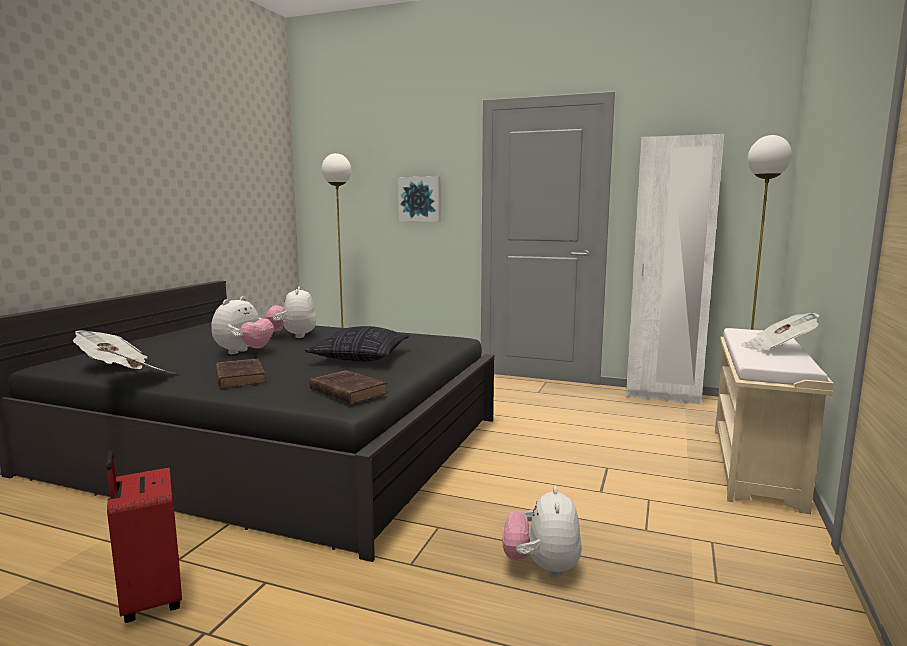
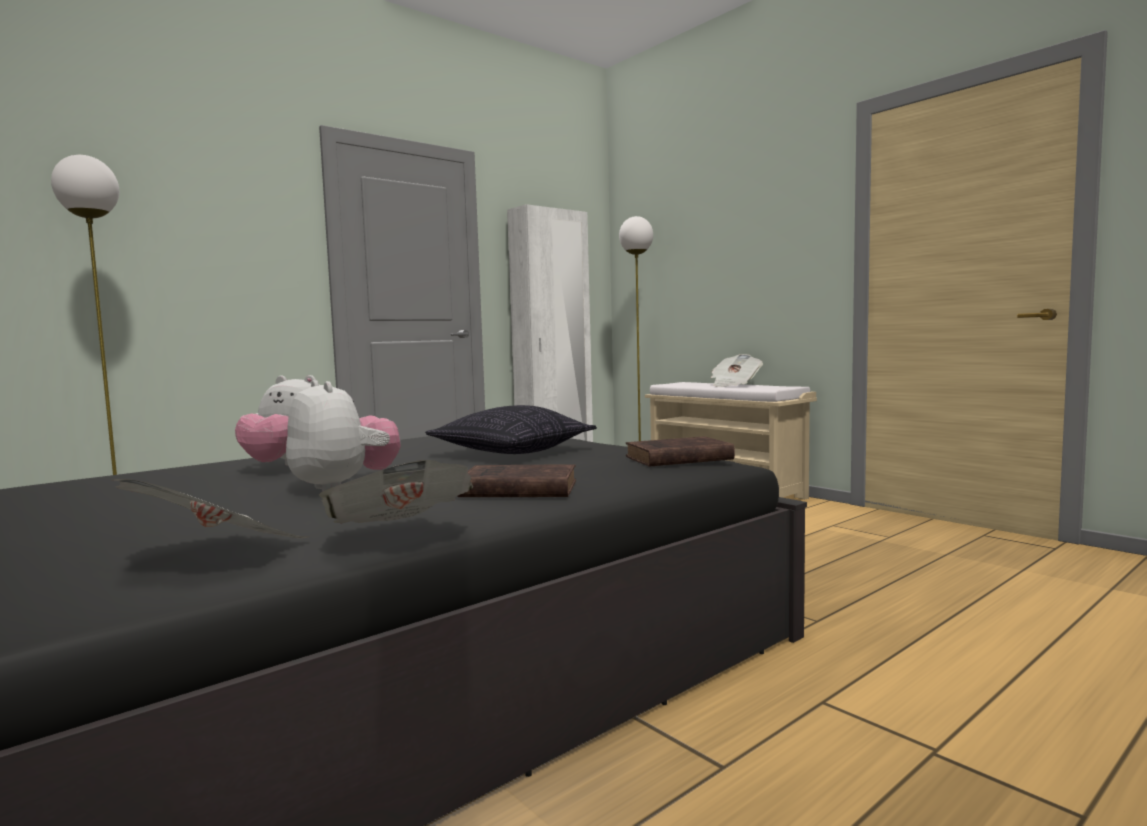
camera: 60 degrees left, 5 degrees down
red suitcase [106,451,182,623] -> none
picture [398,176,441,222] -> none
plush toy [502,487,582,577] -> none

